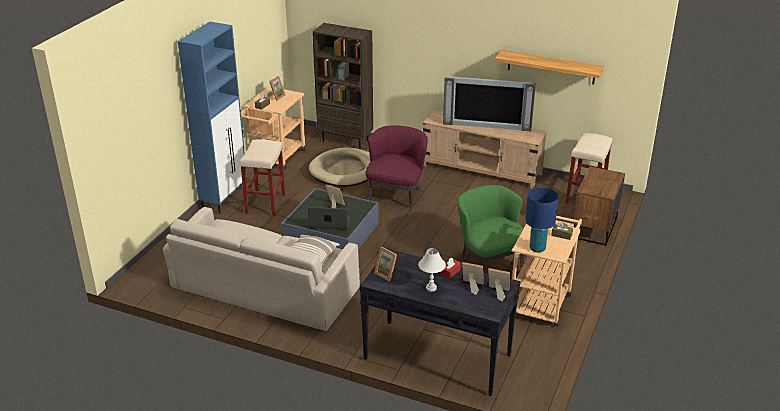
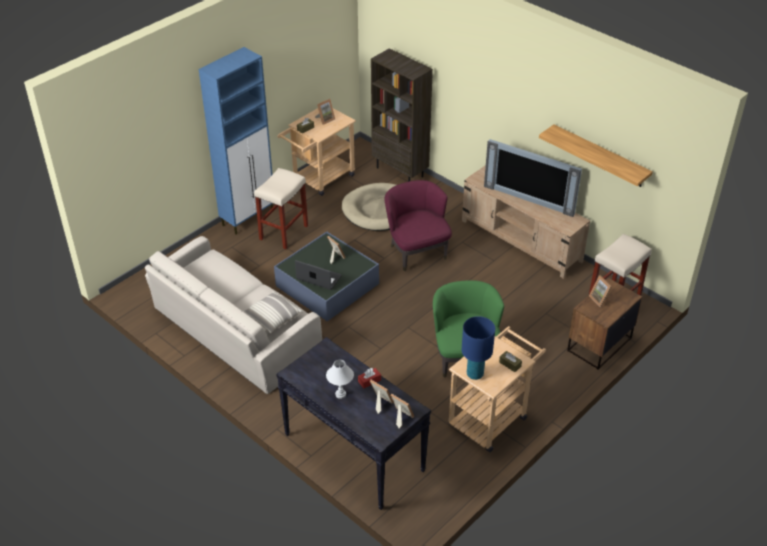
camera: 20 degrees right, 10 degrees up
purple armchair [366,125,428,208] -> purple armchair turned 60 degrees counterclockwise [385,180,452,271]
picture frame [374,247,397,281] -> picture frame moved to [589,275,612,307]

